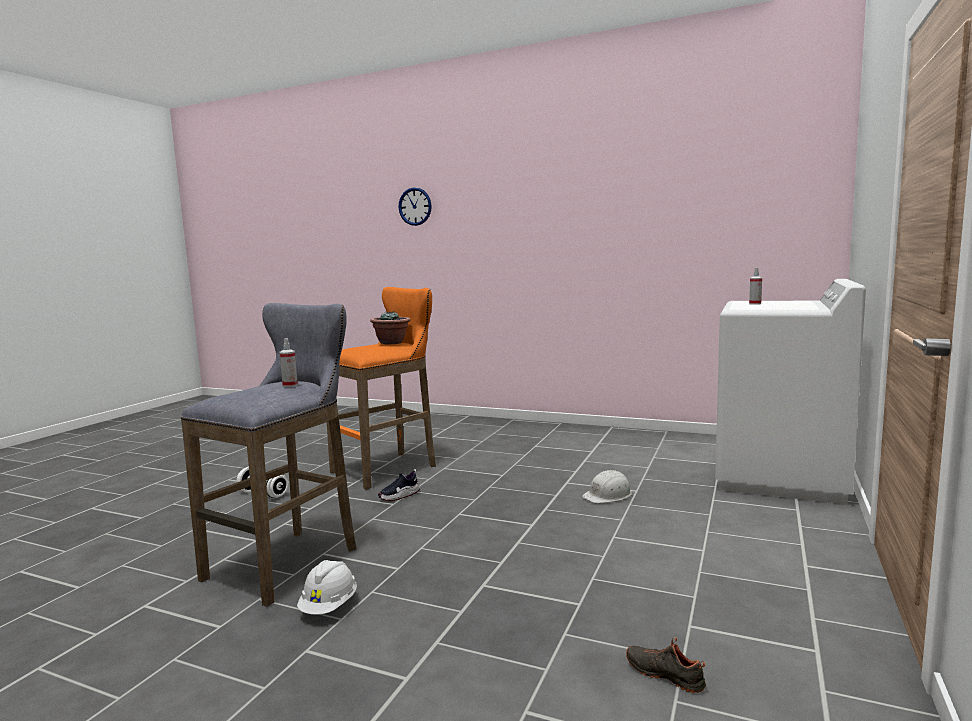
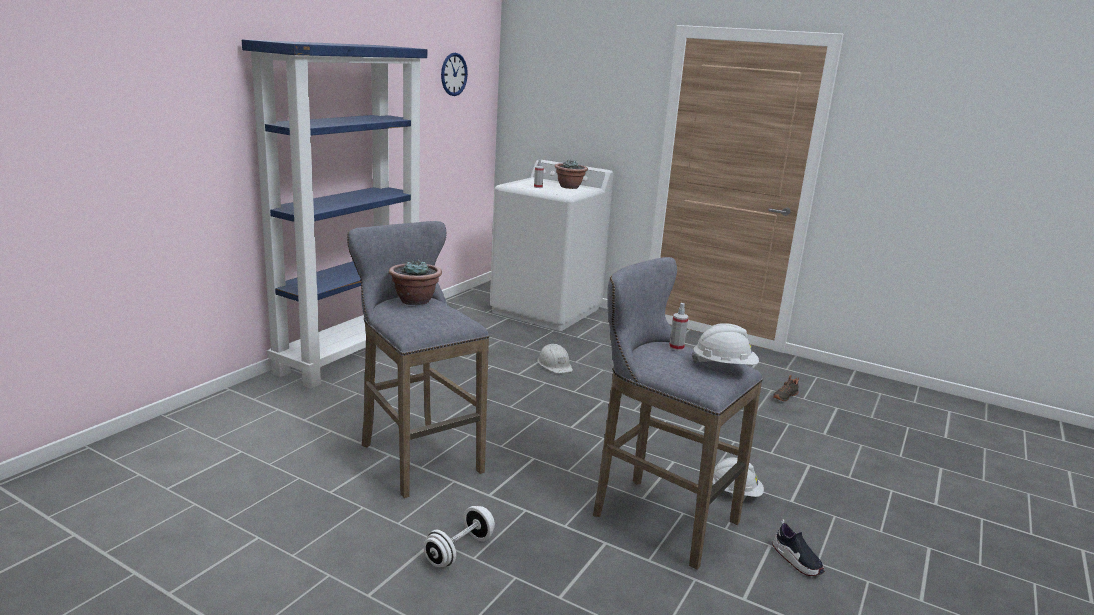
camera: 85 degrees left, 10 degrees up
orange stool [327,287,436,490] -> grey stool [347,221,489,498]
shoe [378,469,420,501] -> shoe moved to [772,520,825,576]
wall clock [398,187,432,226] -> wall clock moved to [441,53,468,96]
none -> blue bookcase [242,39,427,389]
none -> potted plant [555,160,588,189]
none -> white hard hat [692,323,759,365]

